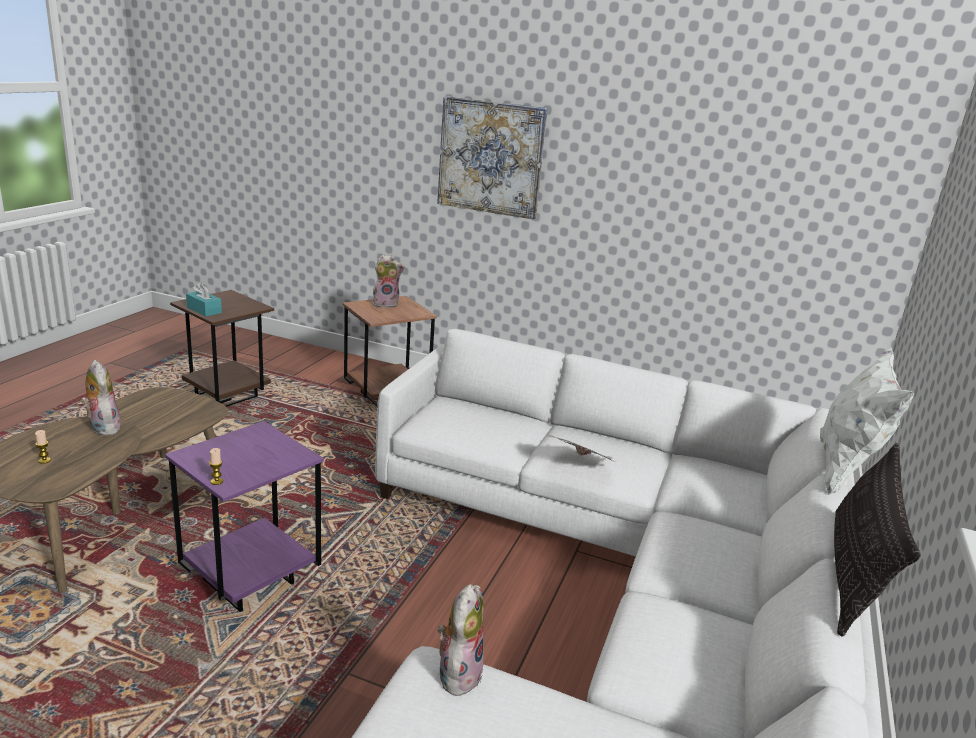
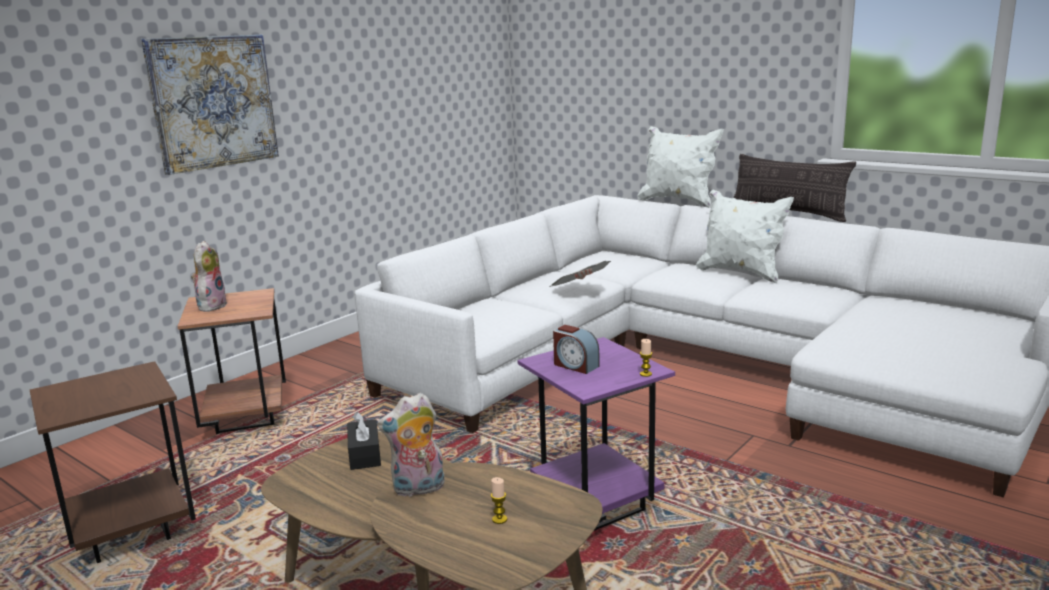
camera: 70 degrees left, 5 degrees down
turquoise tissue box [186,282,222,317] -> none
plush toy [438,584,484,698] -> none
none -> black tissue box [347,412,381,470]
none -> alarm clock [553,325,600,374]
none -> white pillow [696,189,794,283]

